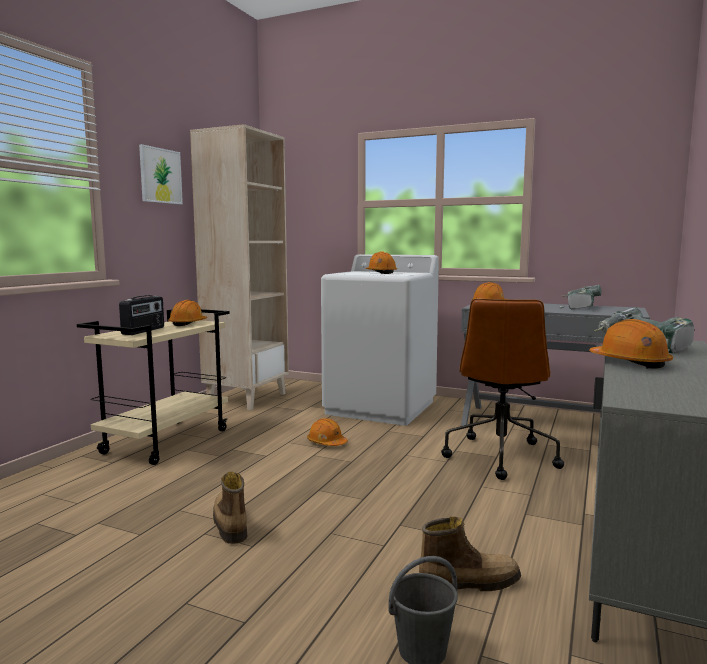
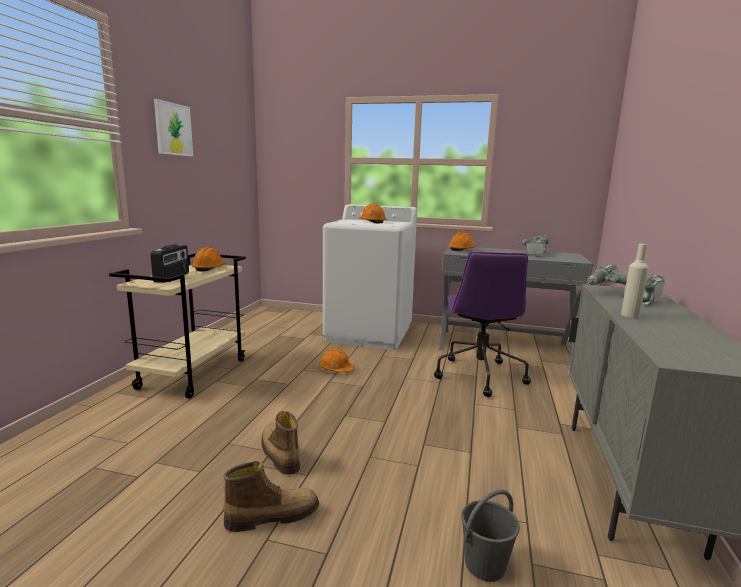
camera: 10 degrees left, 5 degrees up
beige bookcase [190,124,289,410] -> none
boot [419,517,521,591] -> boot moved to [223,461,319,532]
brown office chair [441,299,564,480] -> purple office chair [434,252,531,397]
orange hard hat [589,319,673,369] -> beige bottle [621,244,649,318]

